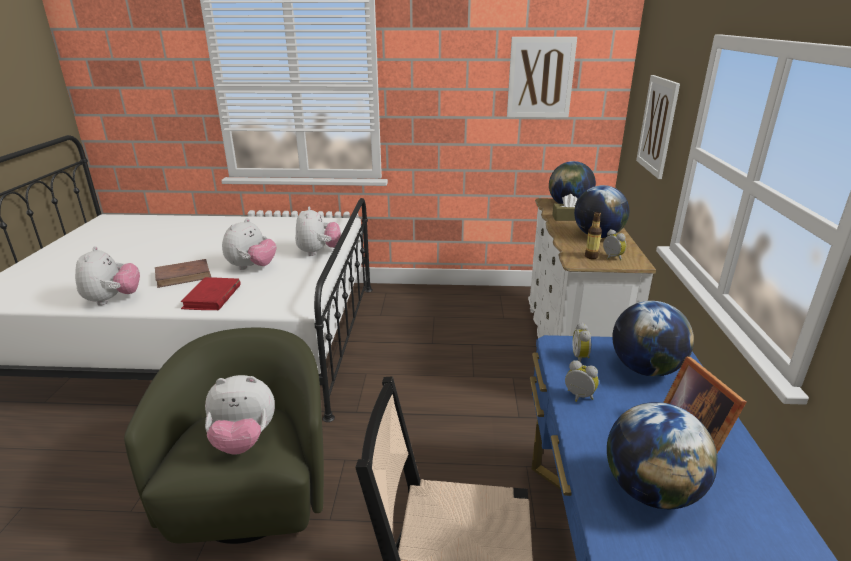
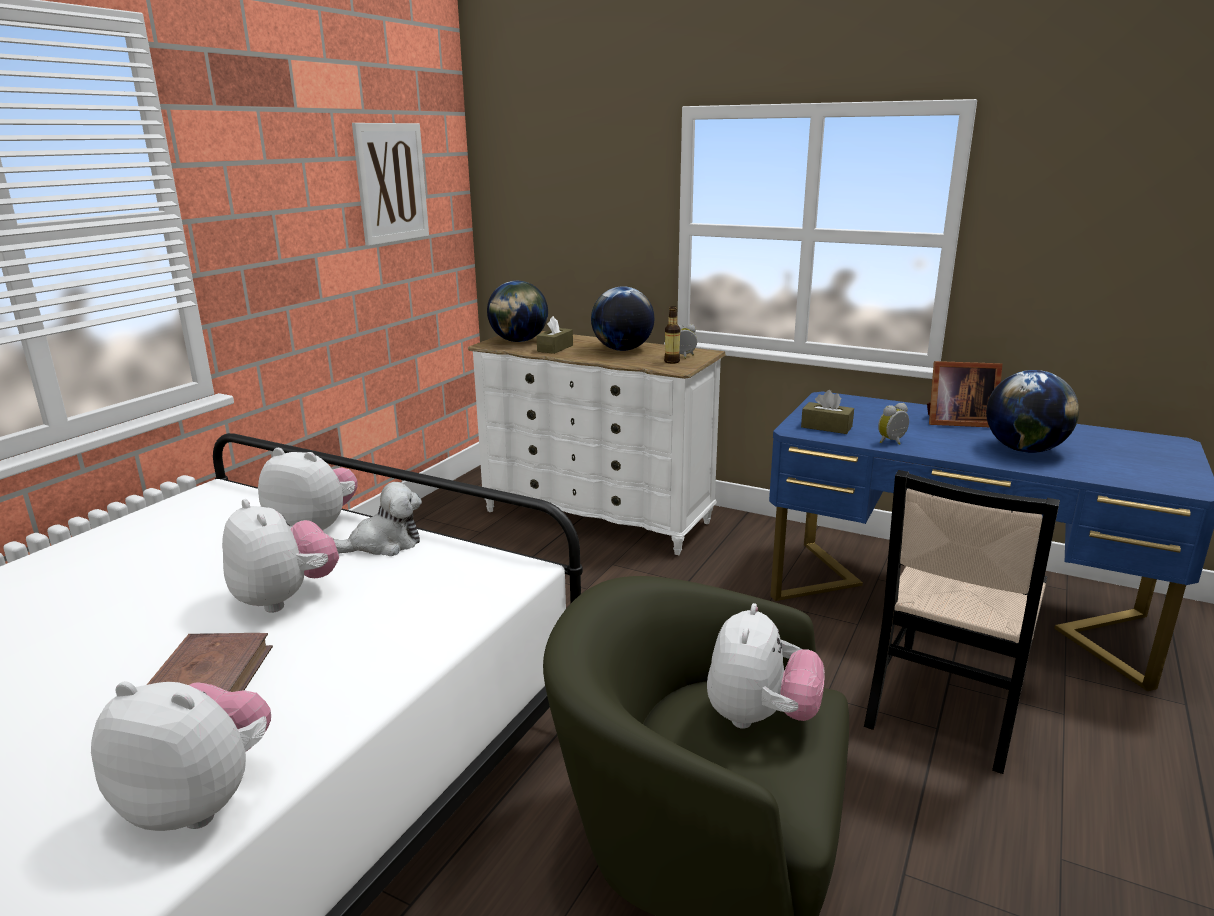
camera: 65 degrees left, 5 degrees down
red book [181,277,240,310] -> none
alarm clock [573,323,591,362] -> brown tissue box [801,390,854,434]
globe [612,301,694,376] -> none
picture [636,75,680,179] -> none
none -> plush toy [333,482,422,556]

